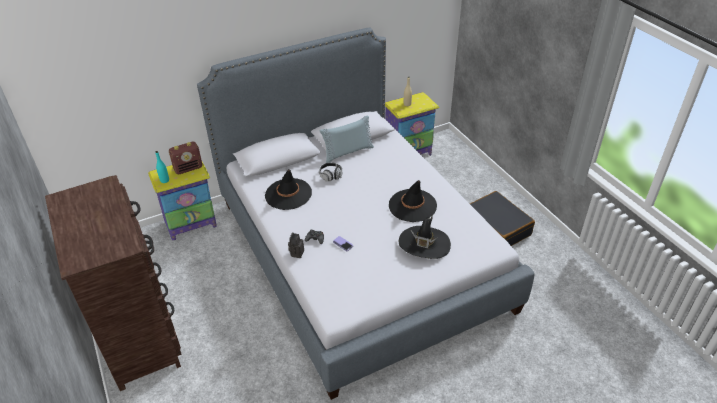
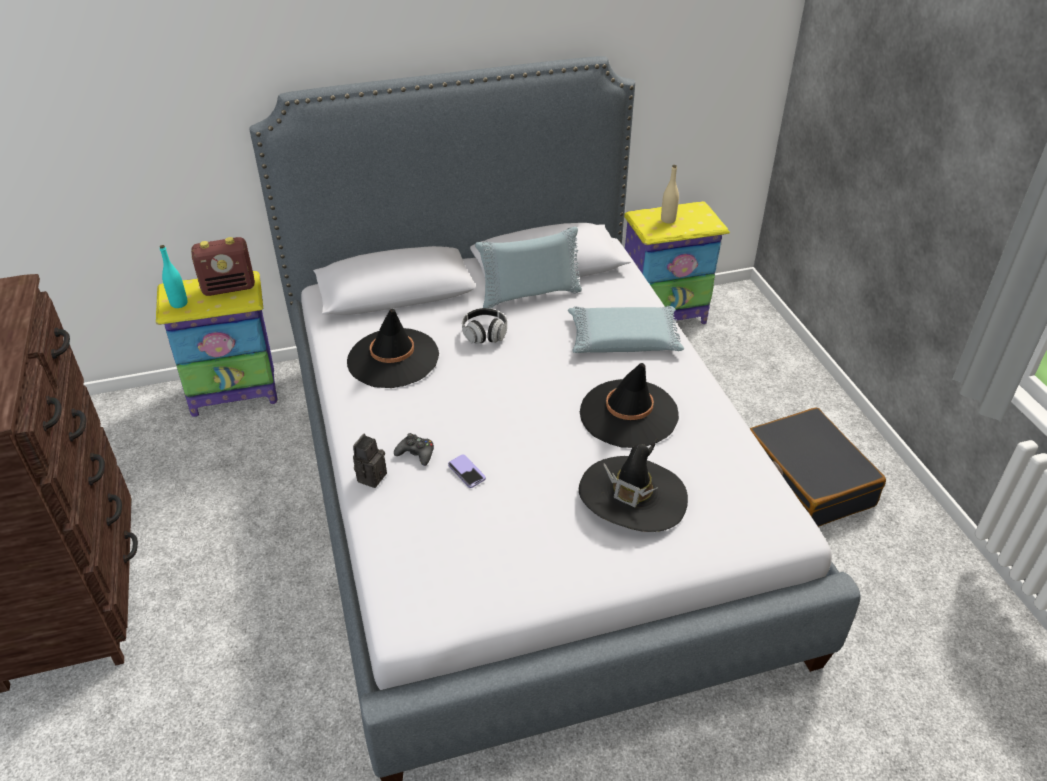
camera: 10 degrees right, 0 degrees up
none -> blue pillow [568,306,684,353]

